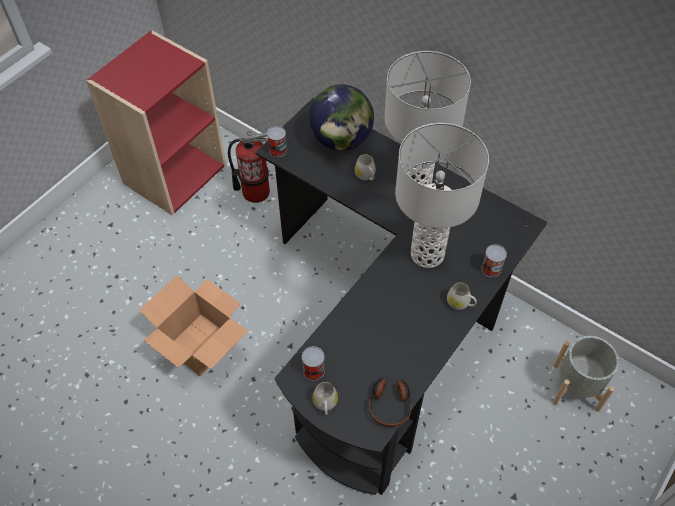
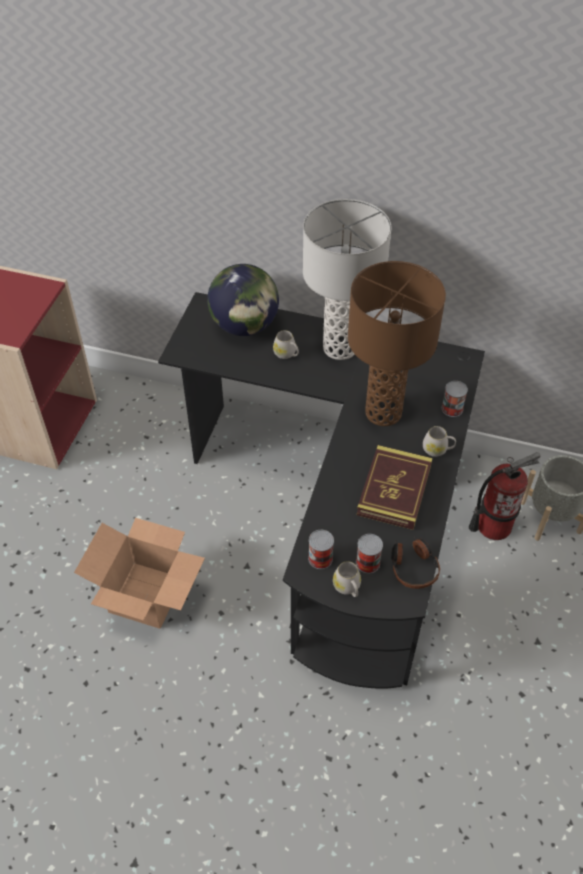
camera: 20 degrees left, 5 degrees down
fire extinguisher [228,131,270,203] -> fire extinguisher moved to [469,452,540,540]
can [267,126,287,157] -> can moved to [356,534,383,573]
white table lamp [395,123,489,268] -> brown table lamp [348,261,446,426]
none -> book [357,445,432,530]

